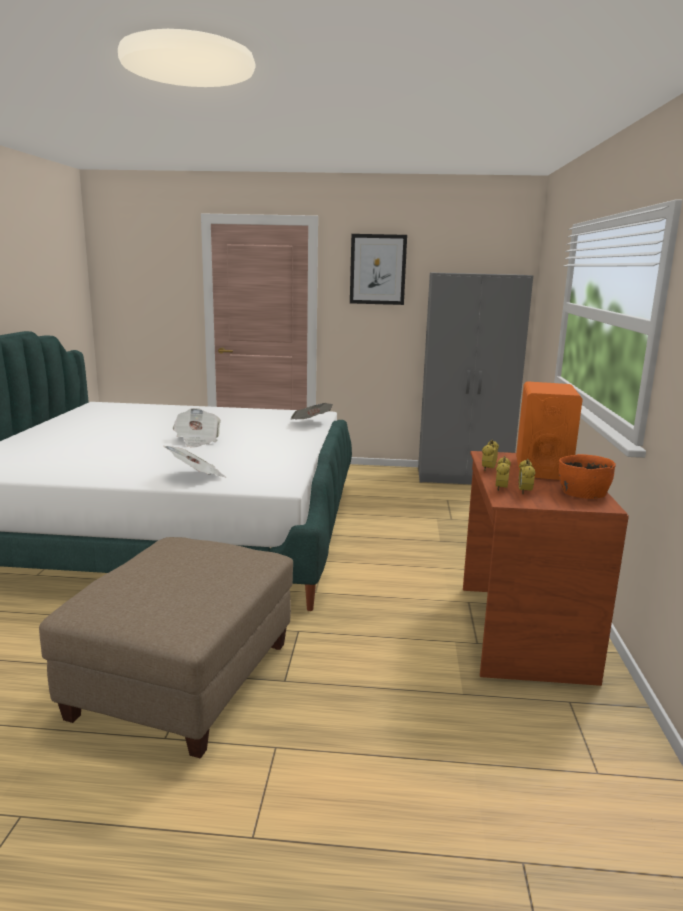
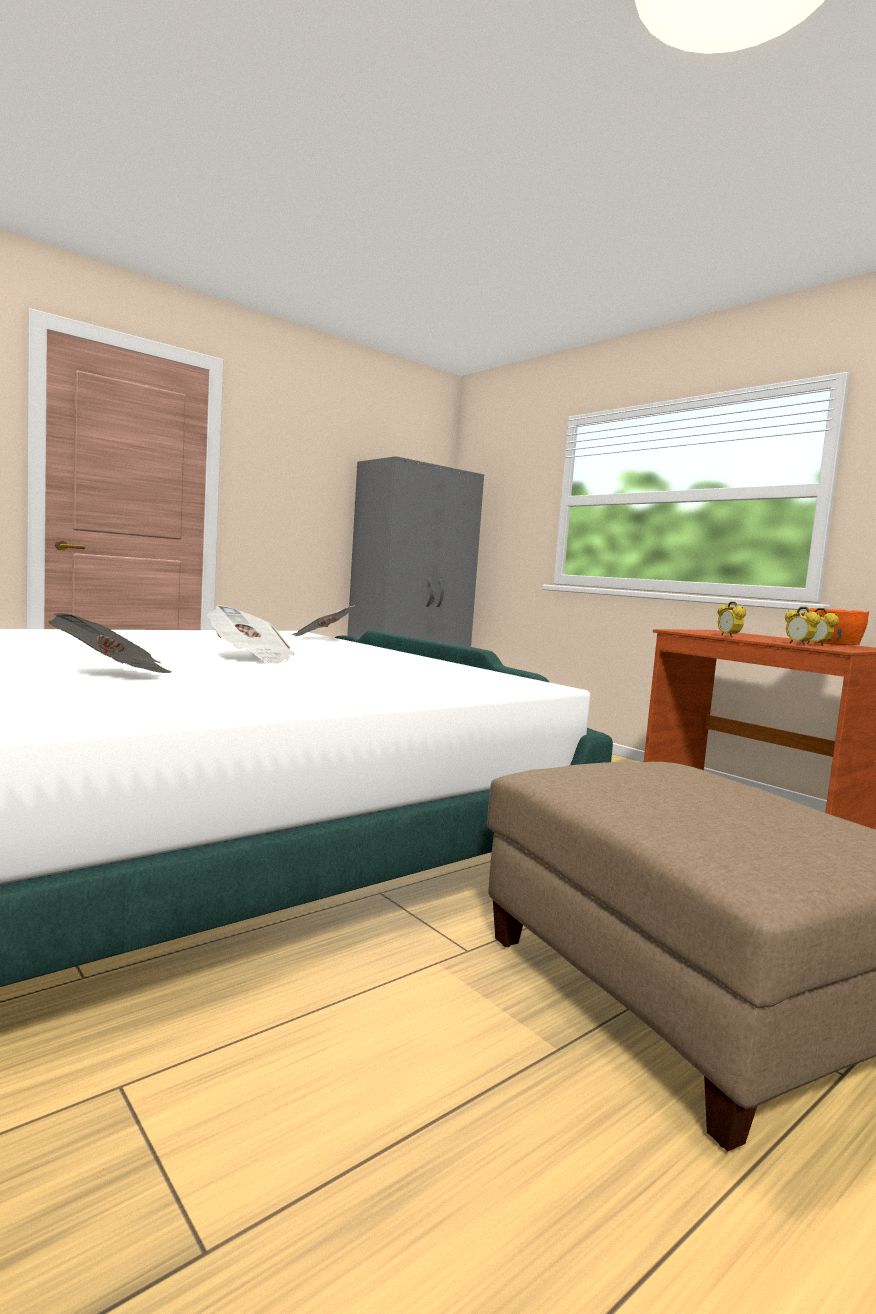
camera: 45 degrees left, 10 degrees down
newspaper [164,446,226,477] -> newspaper moved to [49,613,171,673]
picture [350,234,407,305] -> none
orange speaker [516,381,583,480] -> none

